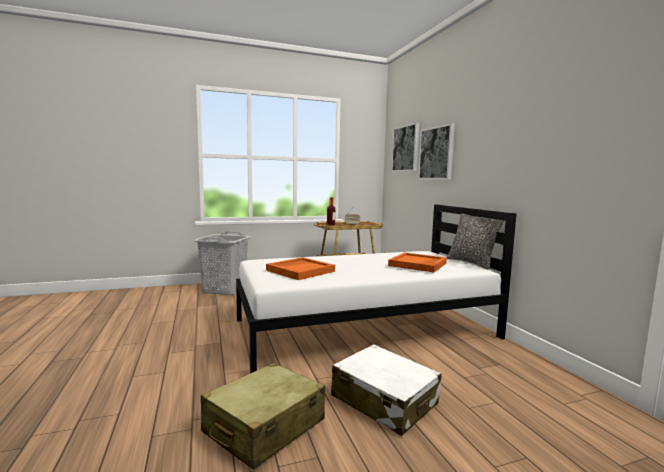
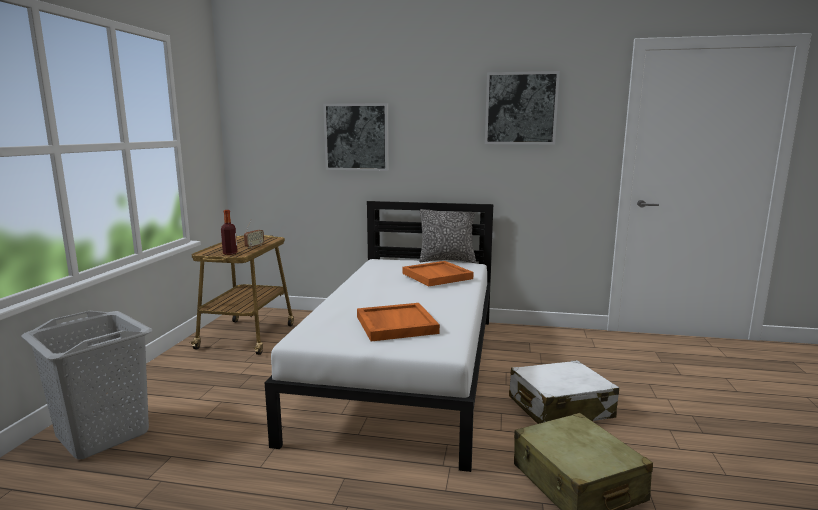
camera: 60 degrees left, 5 degrees up
picture [391,122,419,172] -> picture moved to [485,71,560,144]

